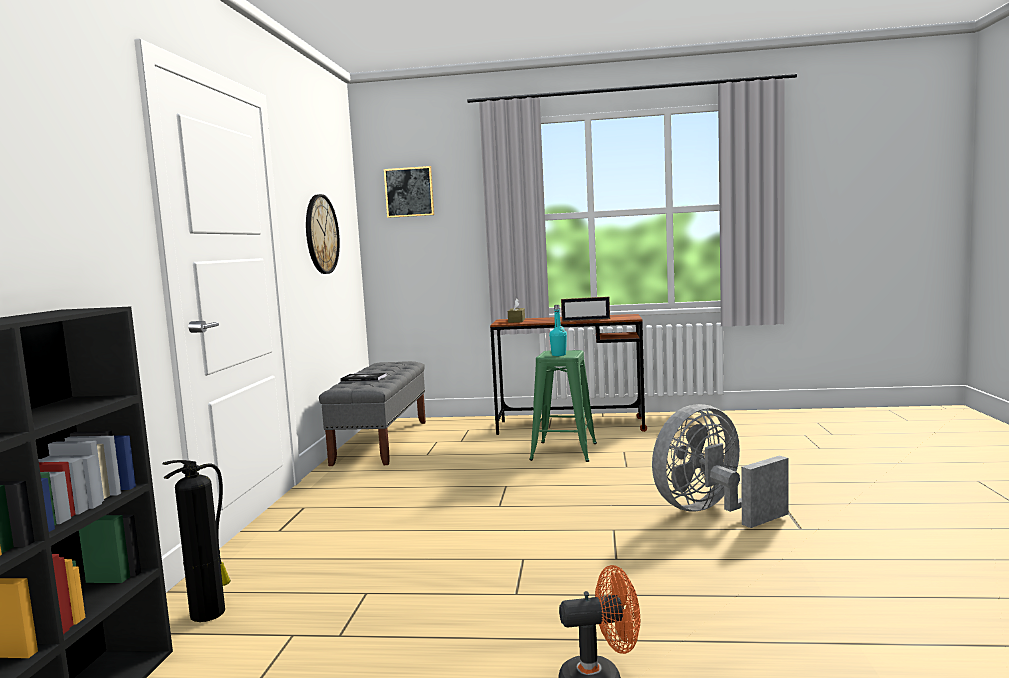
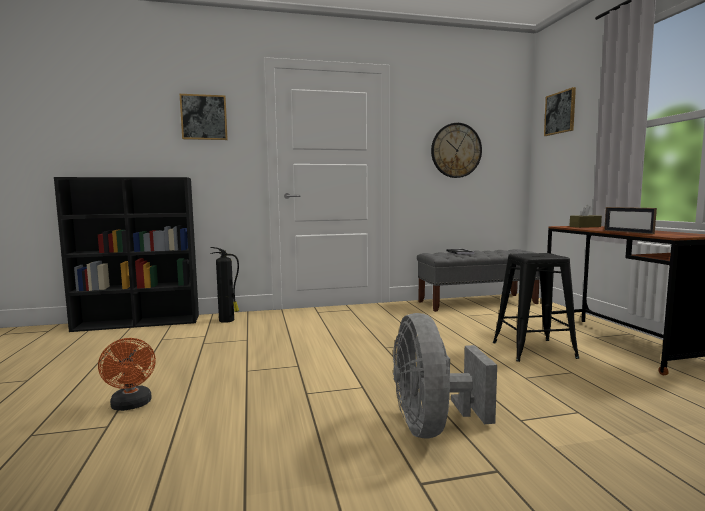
camera: 70 degrees right, 0 degrees up
green stool [529,350,597,462] -> black stool [493,253,579,362]
turquoise bottle [549,305,567,356] -> none
grey fan [652,404,788,528] -> grey fan turned 135 degrees counterclockwise [393,313,497,439]
none -> picture [180,94,228,140]

